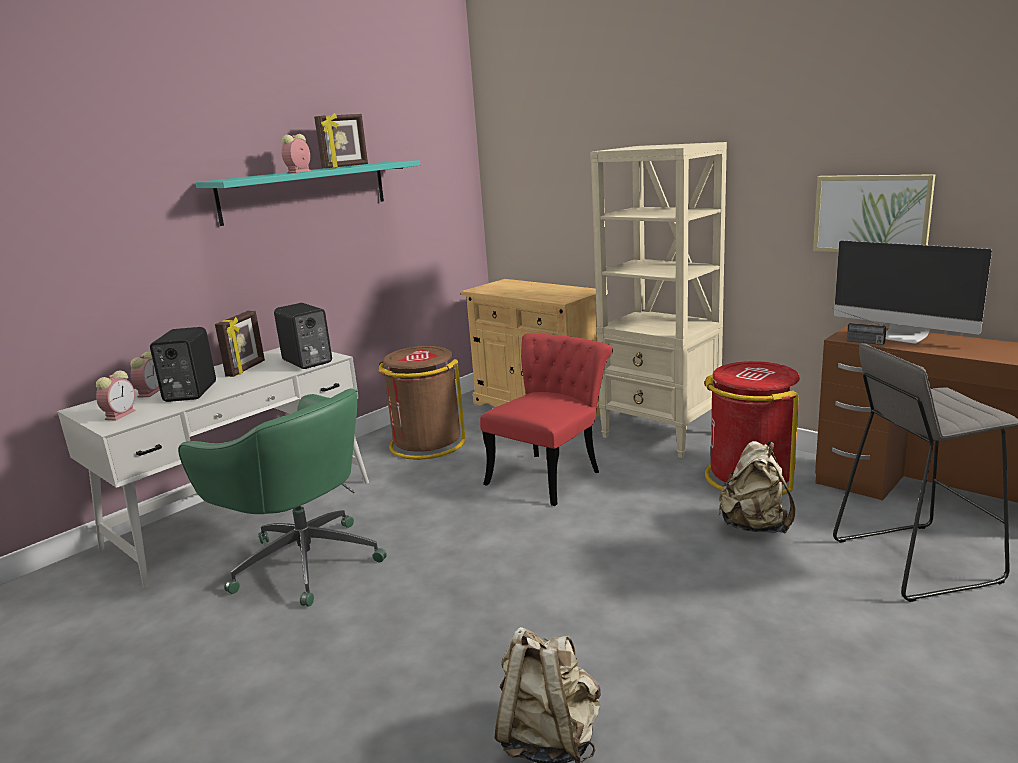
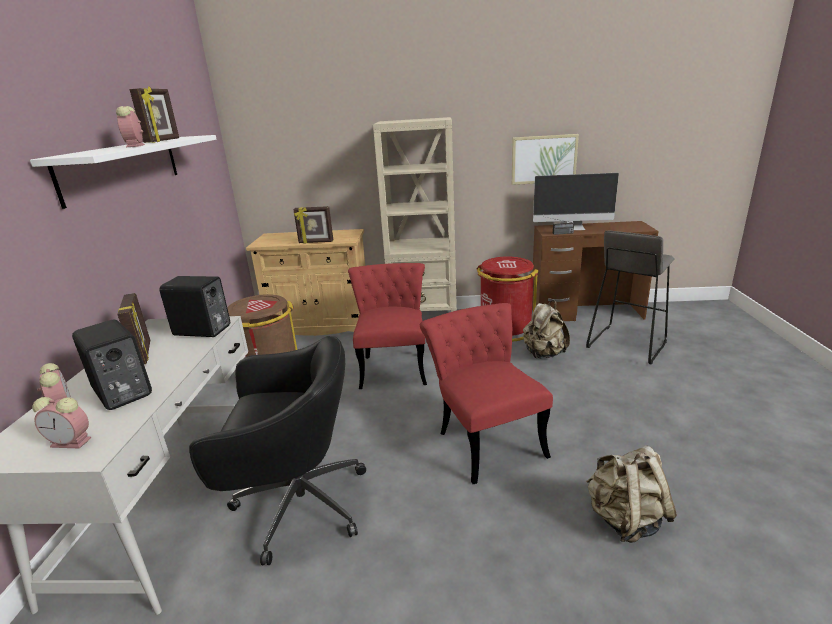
camera: 40 degrees left, 5 degrees up
alarm clock [96,370,136,421] -> alarm clock turned 120 degrees clockwise [32,397,92,449]
green office chair [178,388,387,607] -> black office chair [189,336,366,565]
turquoise shelf [195,160,420,226] -> white shelf [30,135,217,209]
none -> picture frame [293,206,333,243]
none -> red chair [420,303,553,484]

